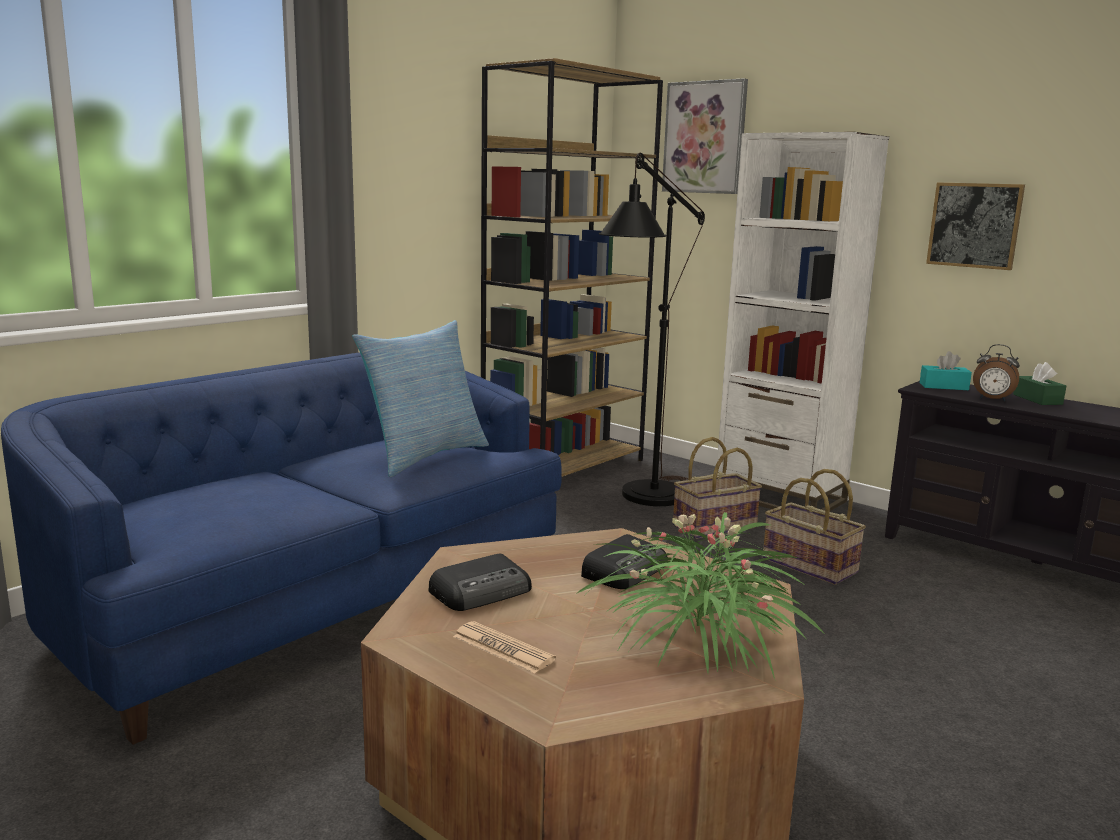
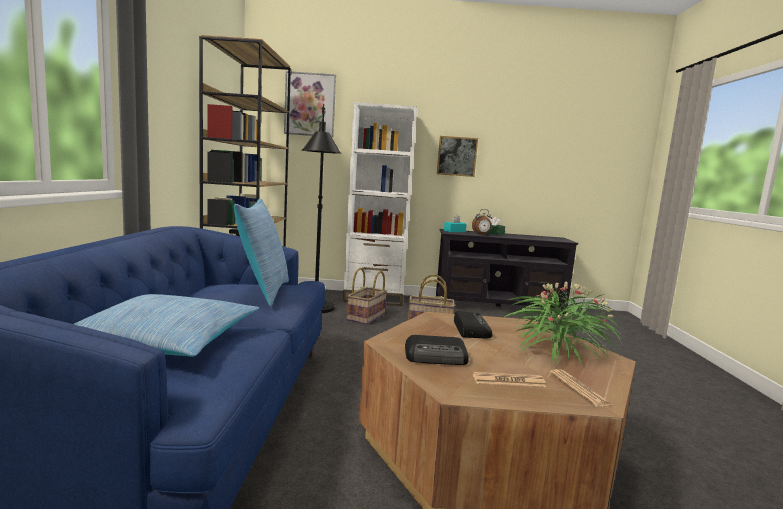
camera: 40 degrees left, 5 degrees down
radio [429,554,532,611] -> radio turned 75 degrees clockwise [405,335,469,365]
none -> pillow [74,294,259,357]
none -> newspaper [549,369,611,407]

